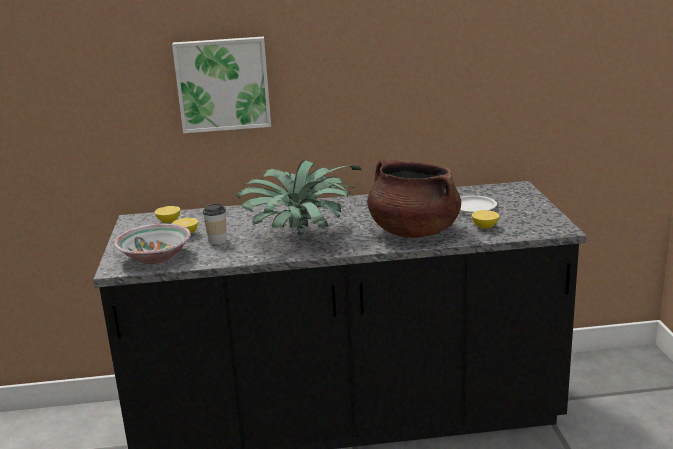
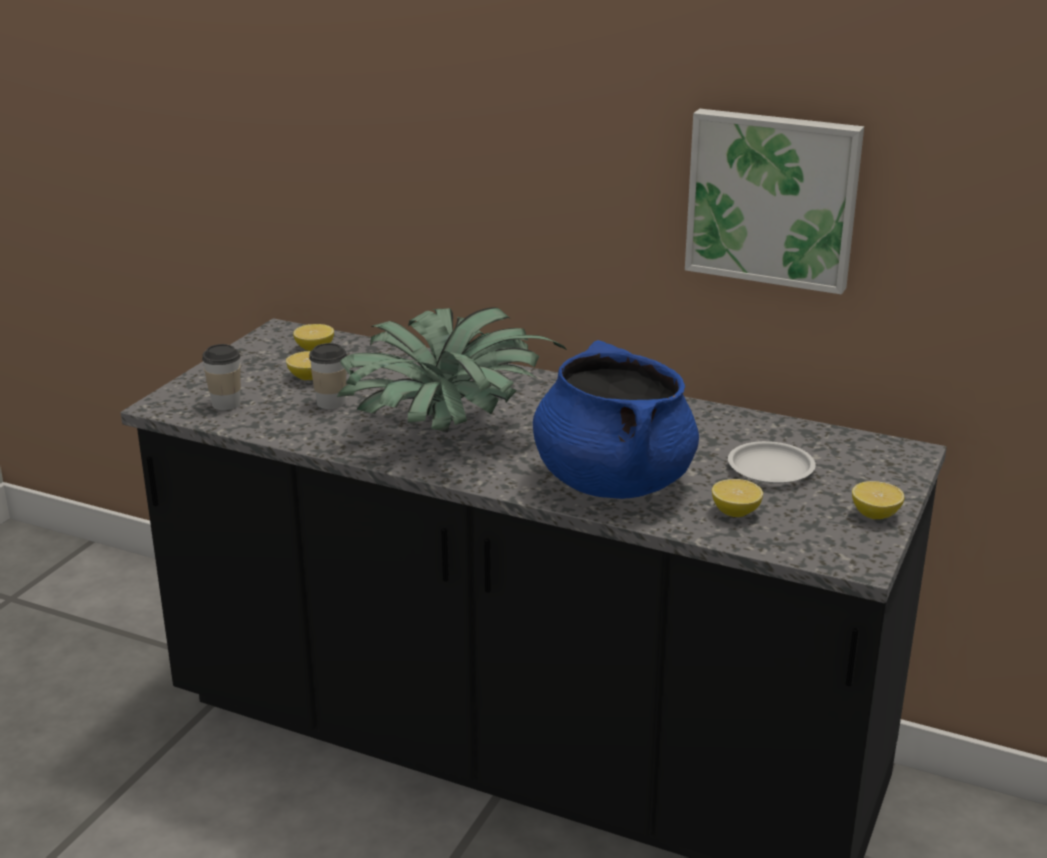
camera: 30 degrees right, 5 degrees up
bowl [114,224,191,264] -> cup [202,344,241,410]
picture [172,37,271,133] -> picture moved to [685,109,864,295]
brown cooking pot [367,159,461,238] -> blue cooking pot [533,340,699,499]
none -> lemon [852,481,904,519]

